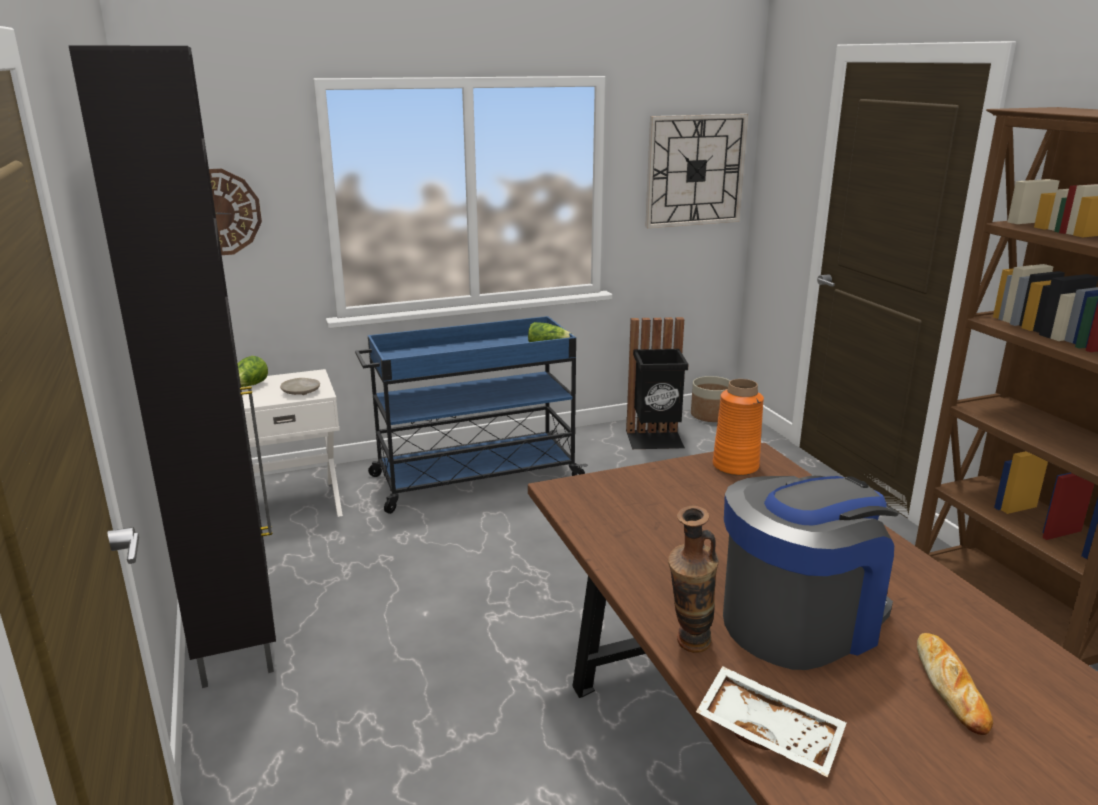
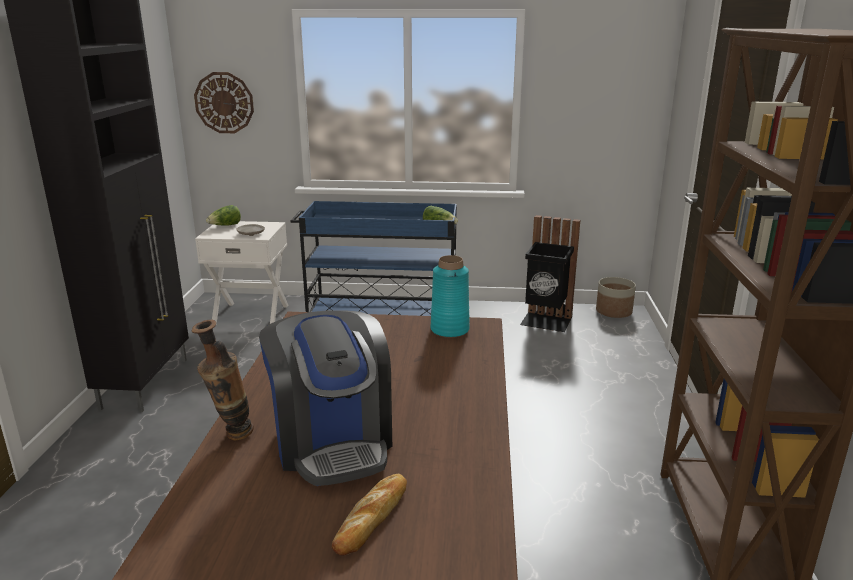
camera: 25 degrees right, 0 degrees up
wall clock [645,114,748,228] -> none
white tray [696,666,846,777] -> none
orange vase [713,379,764,476] -> turquoise vase [431,255,470,338]
coffee machine [723,476,899,670] -> coffee machine turned 75 degrees clockwise [259,310,392,486]

